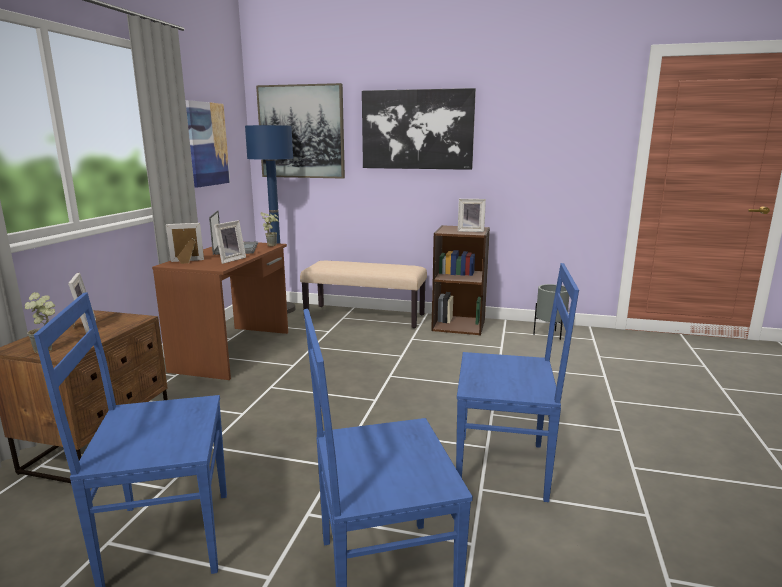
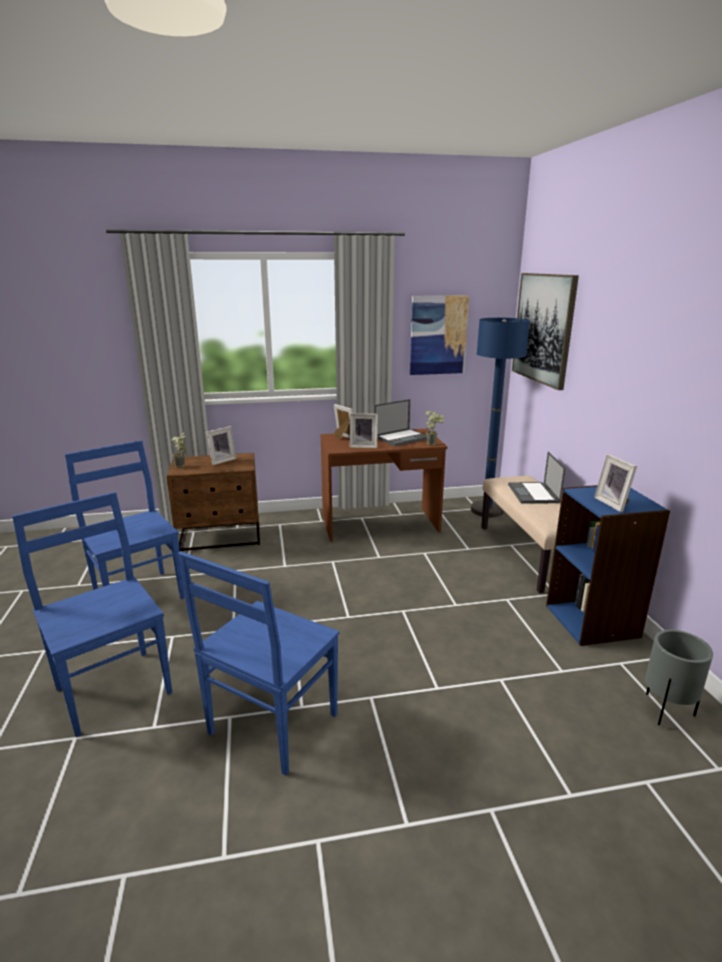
camera: 65 degrees right, 5 degrees up
picture [362,88,476,170] -> none
brown bookcase [431,225,490,335] -> blue bookcase [546,485,670,646]
blue chair [456,263,579,502] -> blue chair turned 45 degrees clockwise [178,551,339,776]
none -> laptop [508,451,565,504]

